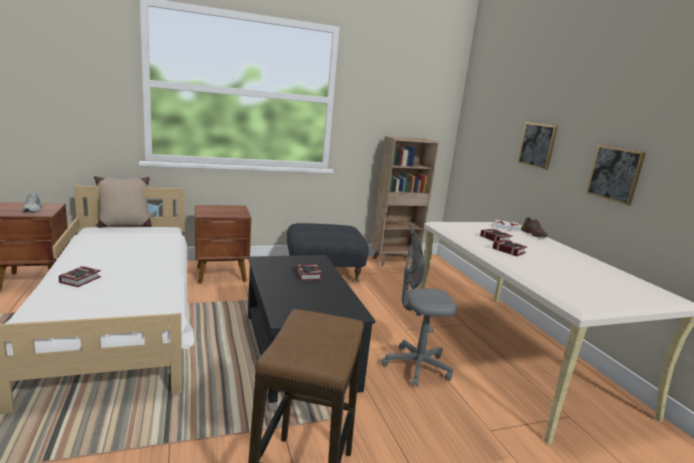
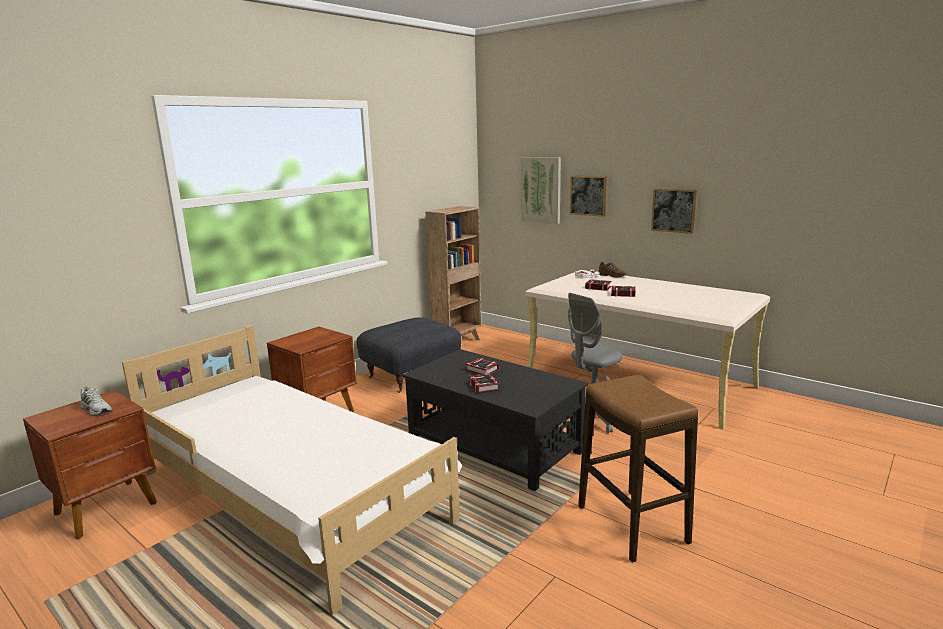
camera: 30 degrees left, 0 degrees up
book [59,266,101,287] -> book moved to [469,373,499,394]
beige pillow [94,176,152,228] -> none
none -> picture [521,157,561,224]

